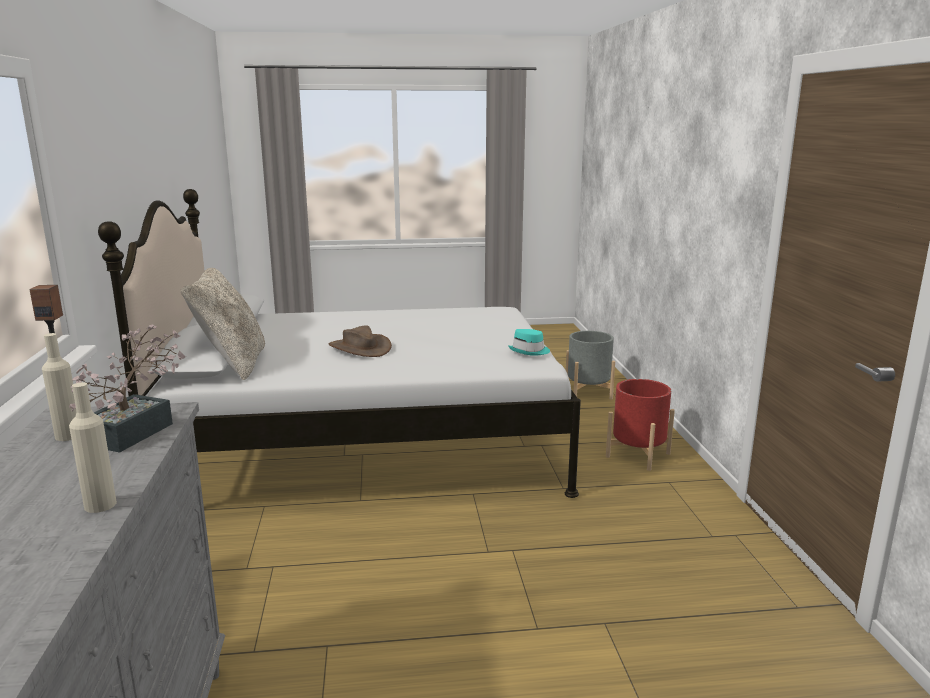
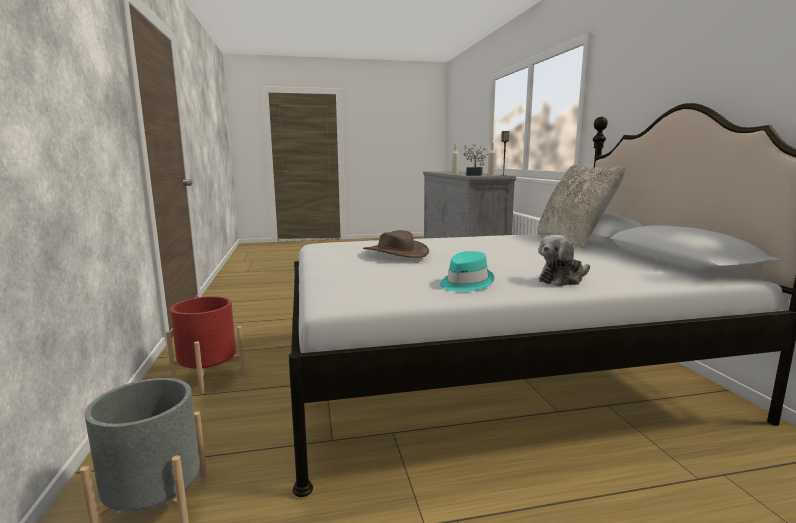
camera: 175 degrees right, 5 degrees down
brown hat [329,325,392,357] -> brown hat moved to [363,230,429,258]
turquoise hat [508,329,550,356] -> turquoise hat moved to [440,251,494,291]
none -> plush toy [539,235,590,286]

